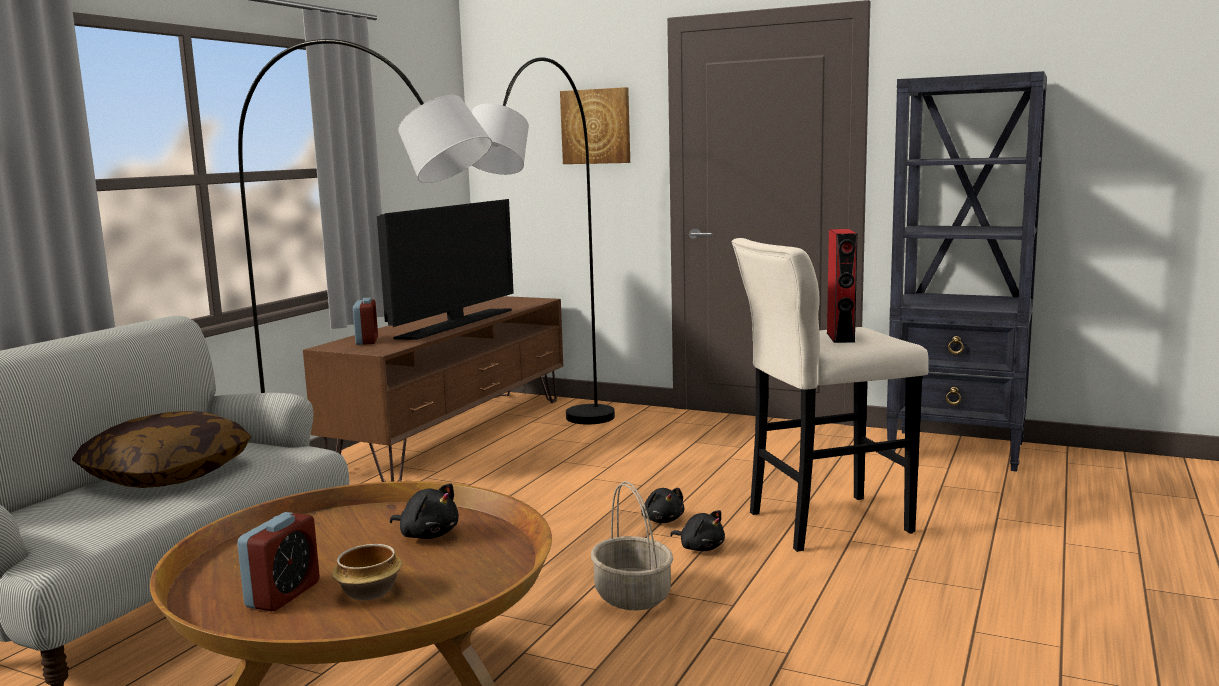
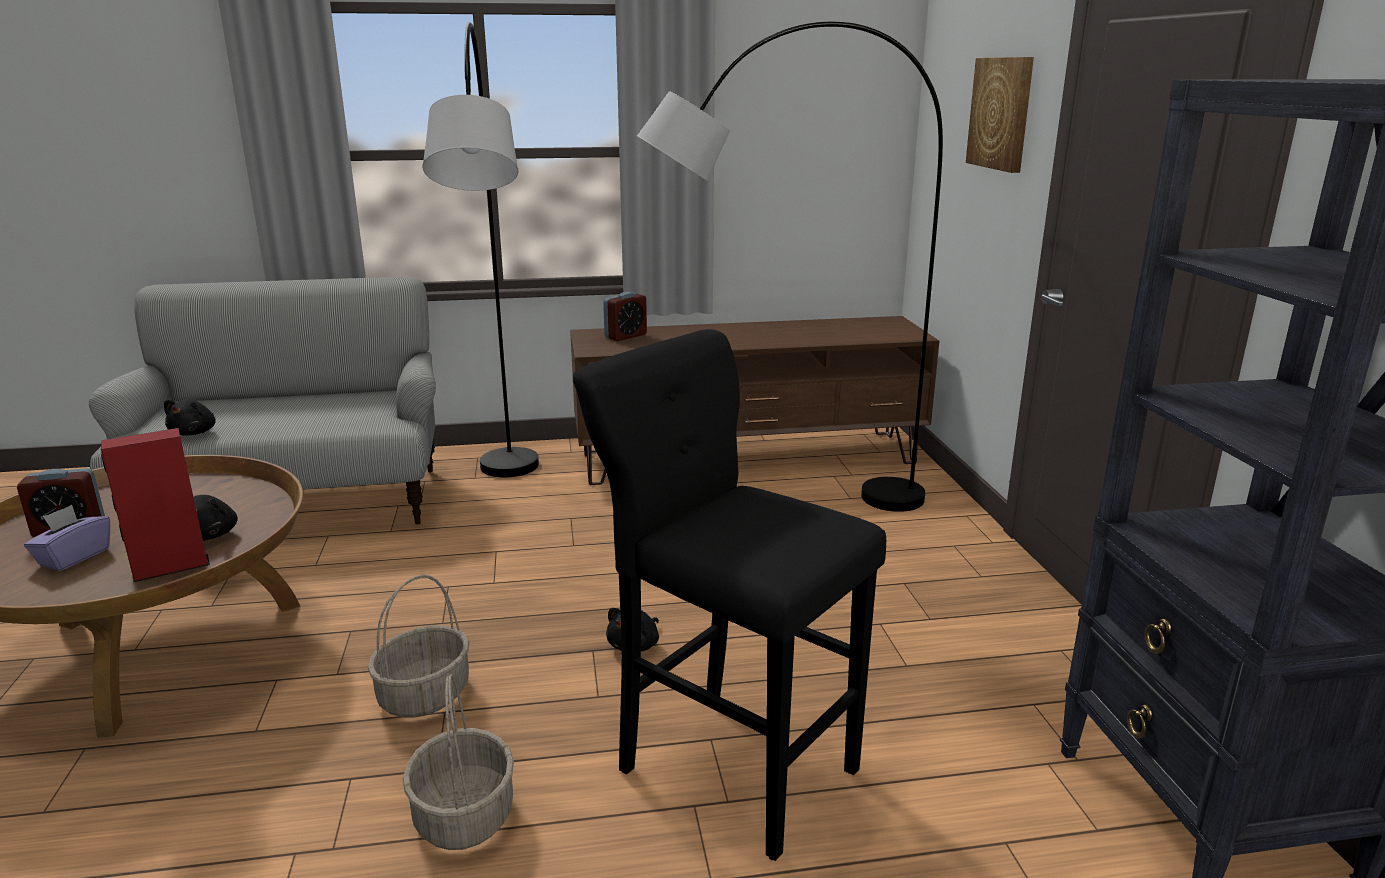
camera: 55 degrees right, 10 degrees up
pillow [72,411,251,488] -> none
bowl [332,544,402,601] -> purple tissue box [24,505,110,571]
television [377,199,514,340] -> none
black plush toy [670,510,725,551] -> black plush toy moved to [164,399,216,436]
beige stool [732,238,929,552] -> black stool [573,329,886,861]
red speaker [827,229,858,343] -> red speaker moved to [101,428,210,582]
none -> basket [403,674,514,850]

